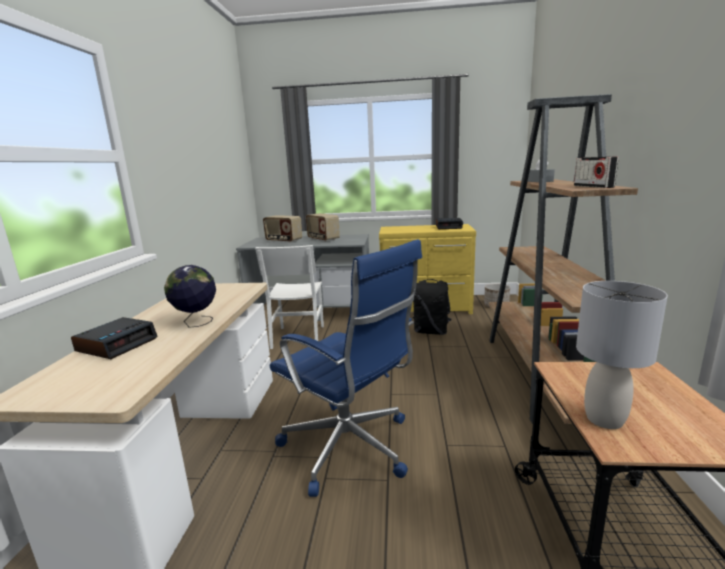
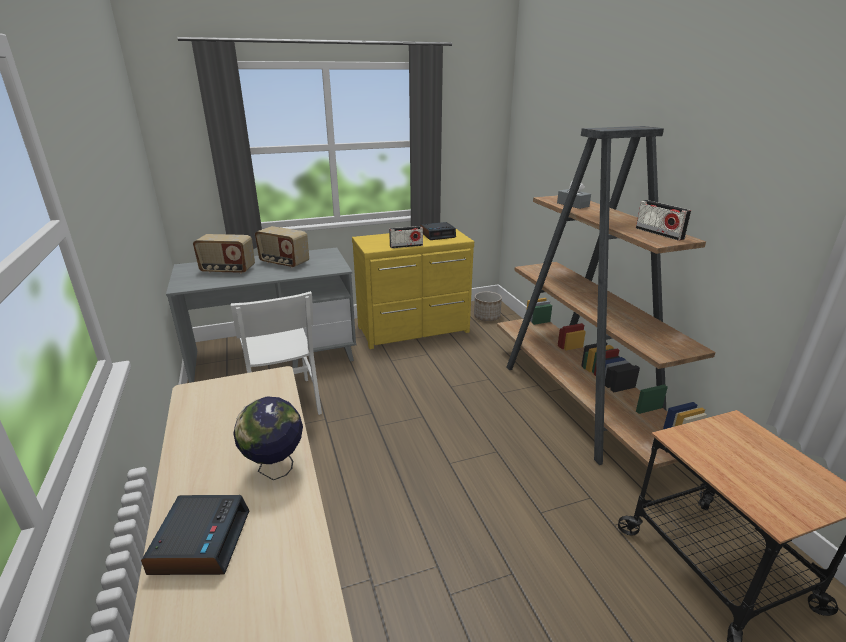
camera: 25 degrees left, 10 degrees up
blue office chair [270,239,422,497] -> none
black backpack [413,279,452,335] -> none
grey table lamp [576,281,668,429] -> none
none -> radio [389,226,423,248]

